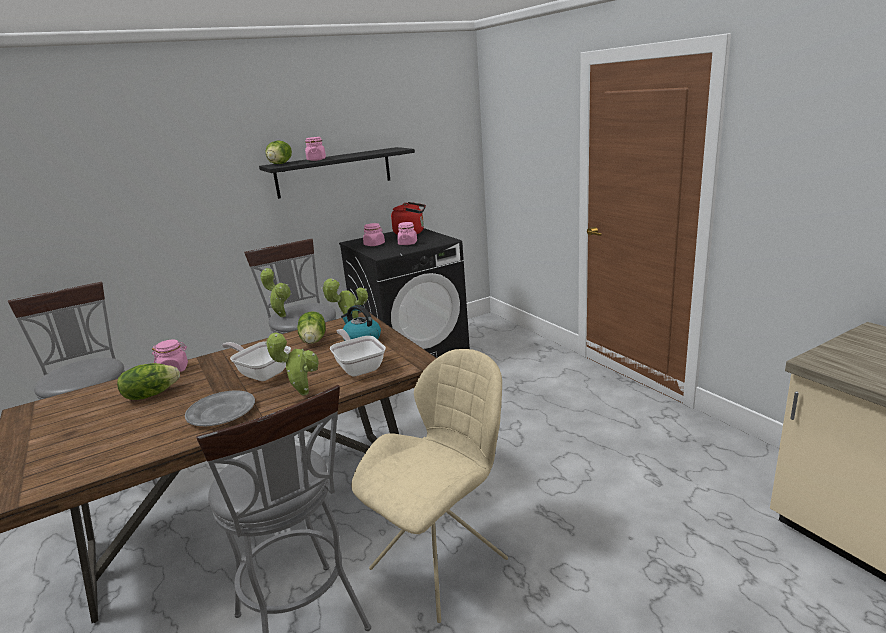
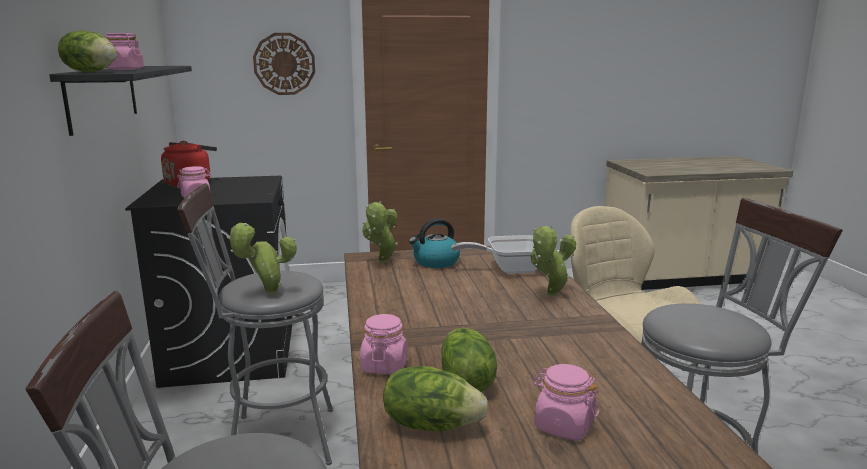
camera: 70 degrees left, 5 degrees down
grey plate [185,390,255,426] -> none
frying pan [222,341,291,381] -> none
lettuce [297,311,326,344] -> lettuce moved to [383,366,488,431]
pink jar [397,222,417,245] -> pink jar moved to [533,364,599,441]
none -> wall clock [253,33,315,95]

